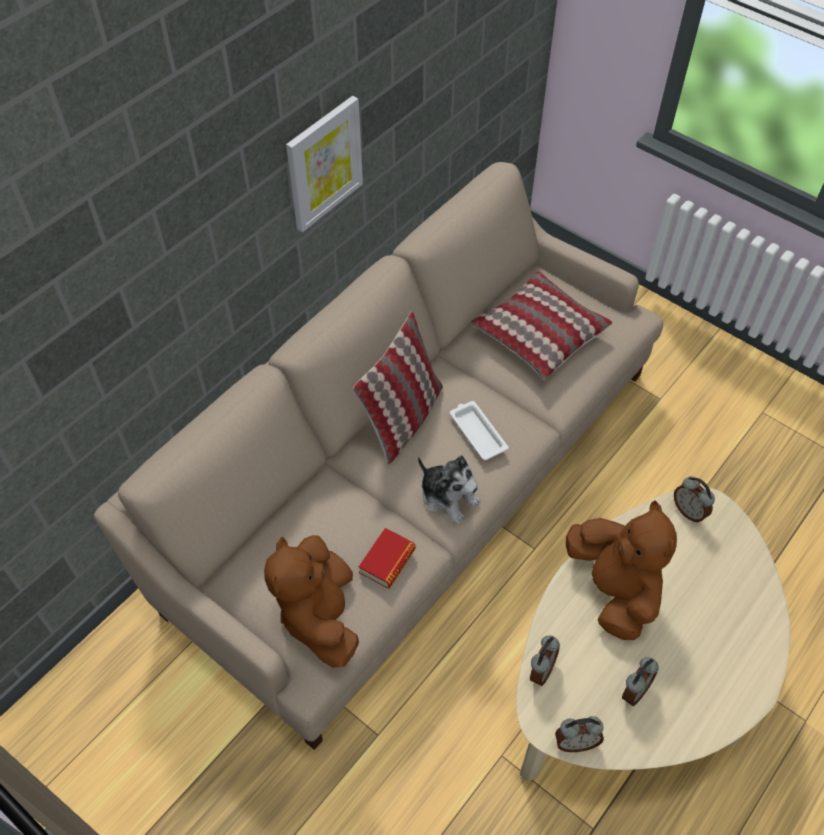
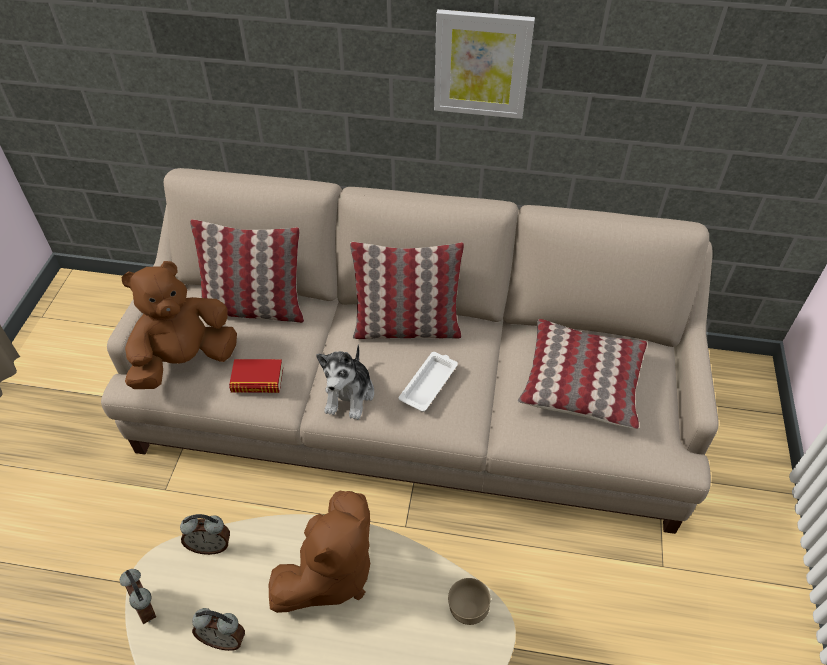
camera: 60 degrees right, 5 degrees down
alarm clock [674,477,715,522] -> brown bowl [448,578,491,625]
none -> pillow [190,219,304,323]

